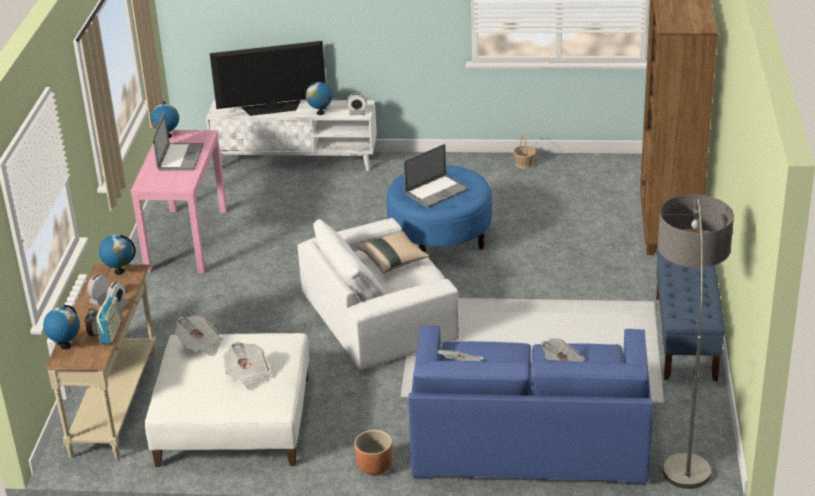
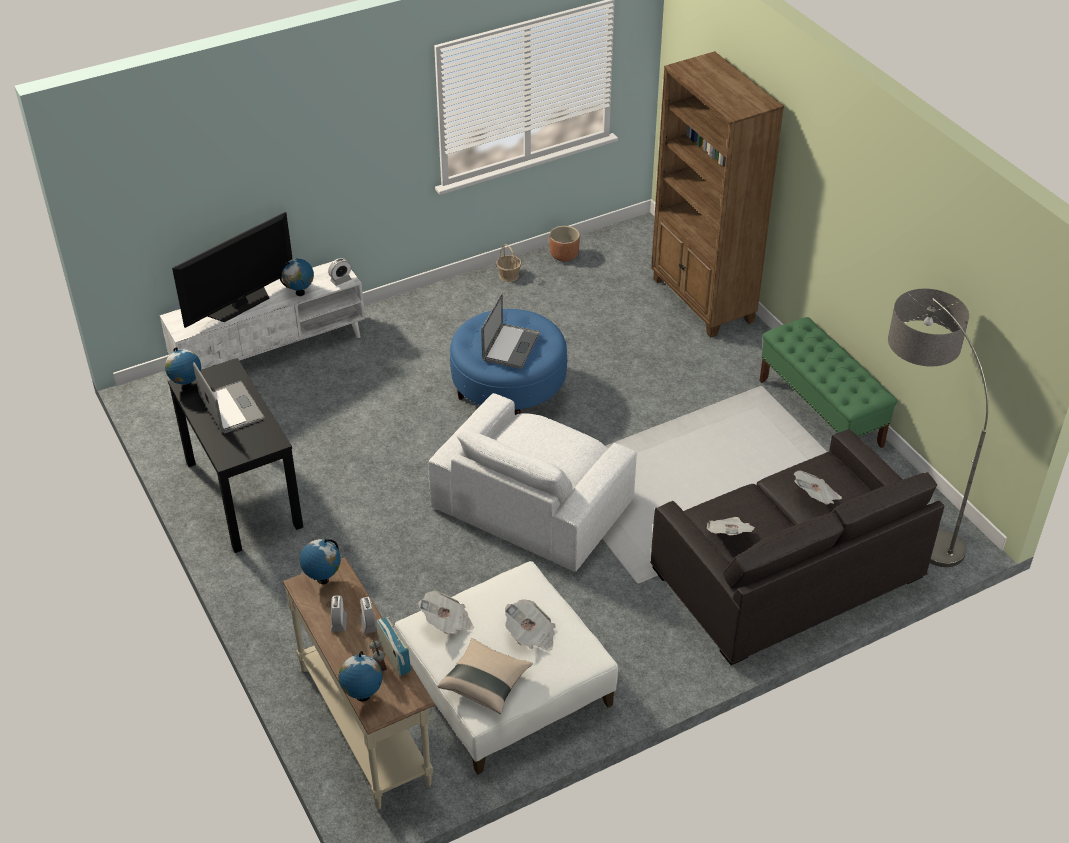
camera: 35 degrees left, 10 degrees up
pink console table [130,130,227,273] -> black console table [168,358,303,553]
brown planter [354,430,393,475] -> brown planter moved to [549,226,580,262]
beige pillow [357,231,430,273] -> beige pillow moved to [438,638,533,714]
blue sofa [408,325,653,485] -> grey sofa [650,429,944,665]
blue bench [656,247,725,381] -> green bench [759,317,897,448]

